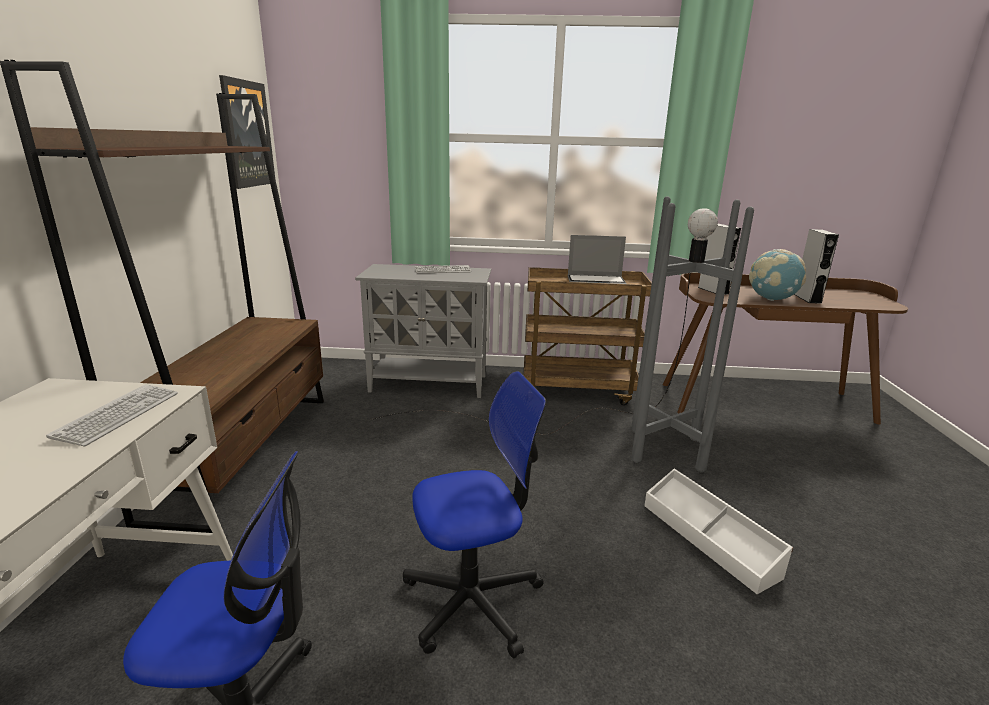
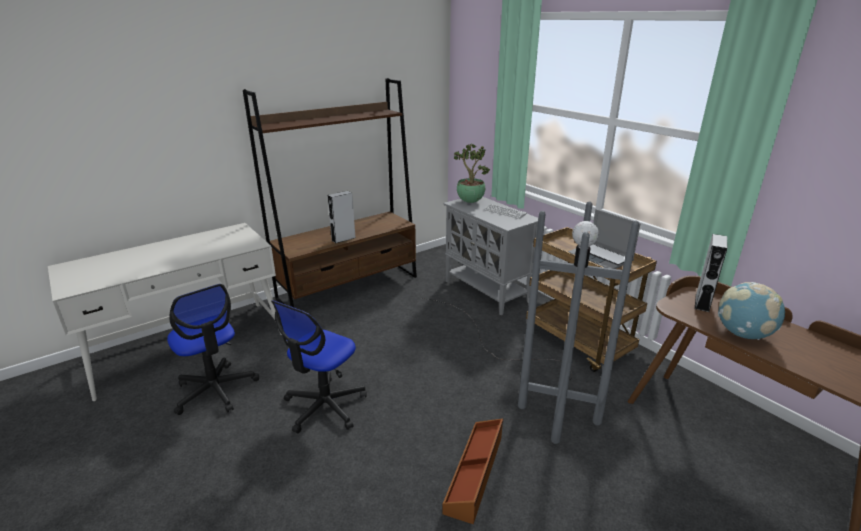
camera: 50 degrees right, 5 degrees up
keyboard [46,384,178,446] -> none
picture [219,75,275,189] -> none
office chair [403,371,546,658] -> office chair turned 90 degrees clockwise [271,300,367,434]
white storage box [644,468,793,594] -> brown storage box [442,419,503,524]
grey speaker [794,229,839,304] -> grey speaker moved to [328,191,355,243]
none -> potted plant [454,143,490,203]

